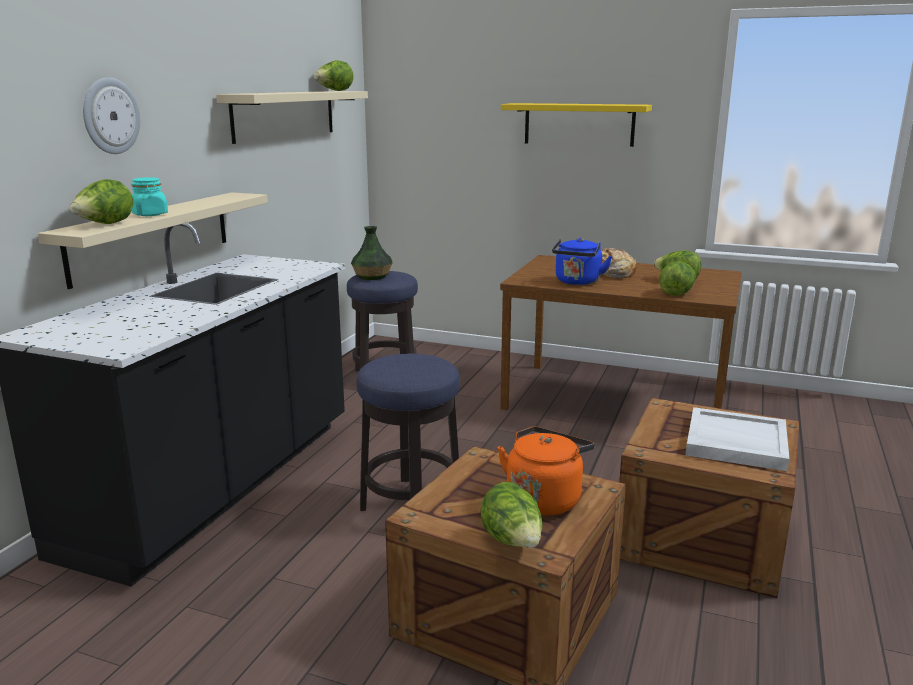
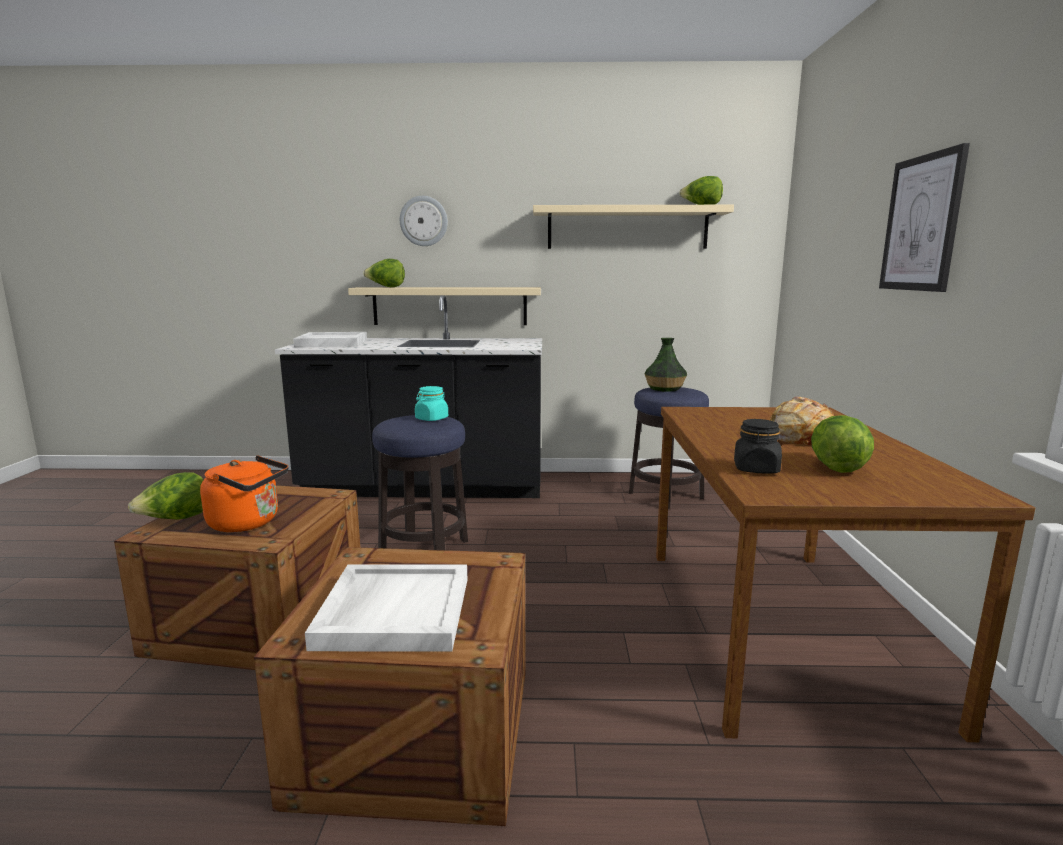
camera: 70 degrees right, 5 degrees down
turquoise jar [131,177,168,216] -> turquoise jar moved to [415,386,448,421]
yellow shelf [501,103,652,147] -> picture [879,143,970,292]
blue kettle [552,238,612,285] -> none
lettuce [659,261,696,295] -> black jar [734,419,782,474]
none -> white tray [293,332,367,347]

